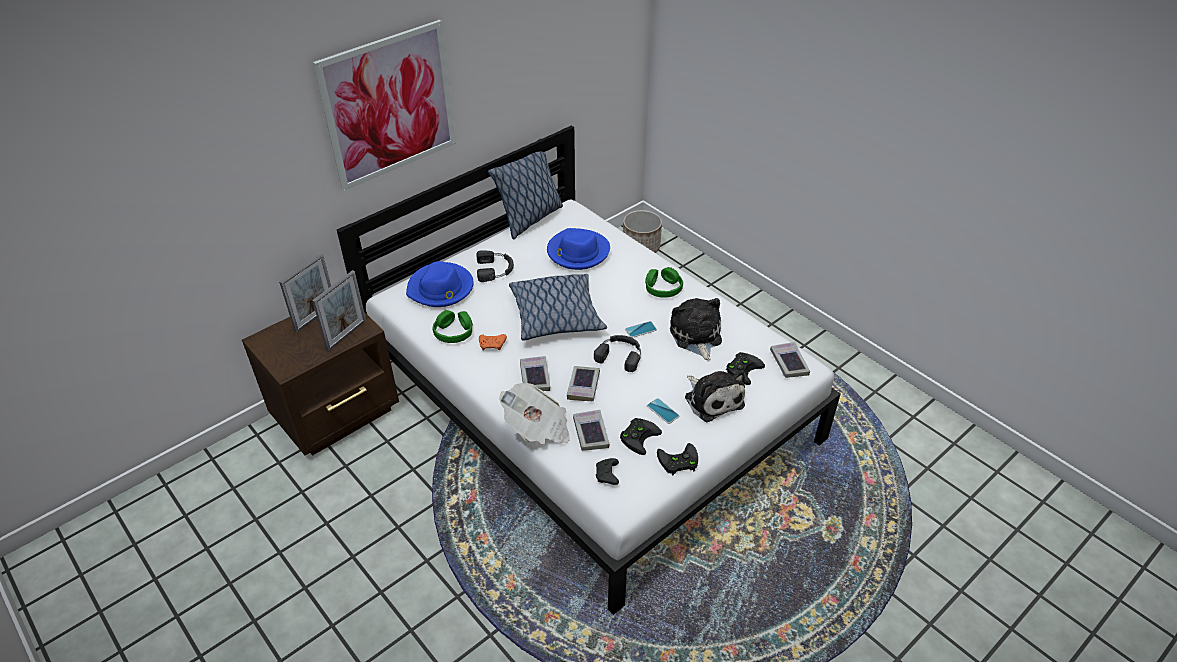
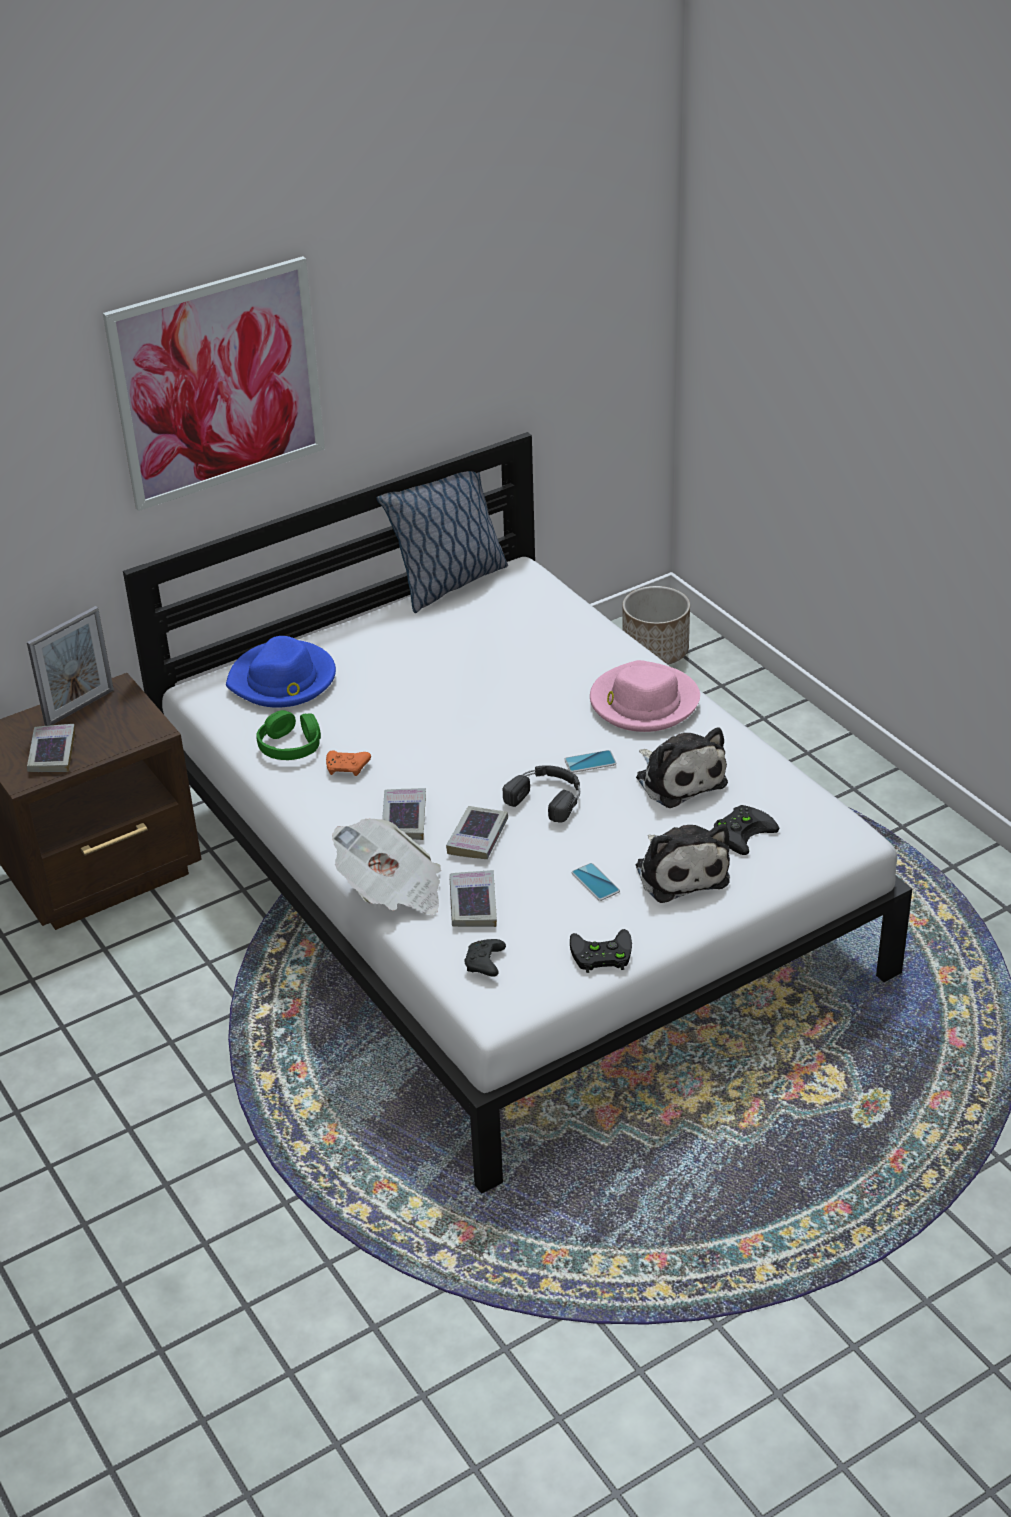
camera: 10 degrees right, 5 degrees down
picture frame [312,270,366,351] -> none
black headphones [476,250,514,282] -> none
pillow [509,274,607,340] -> none
blue hat [547,228,610,270] -> none
black game controller [620,418,662,455] -> none
green headphones [645,267,683,298] -> pink hat [590,660,700,732]
plush toy [670,298,722,361] -> plush toy turned 150 degrees clockwise [636,727,728,808]
book [770,342,810,378] -> book moved to [27,724,75,772]

